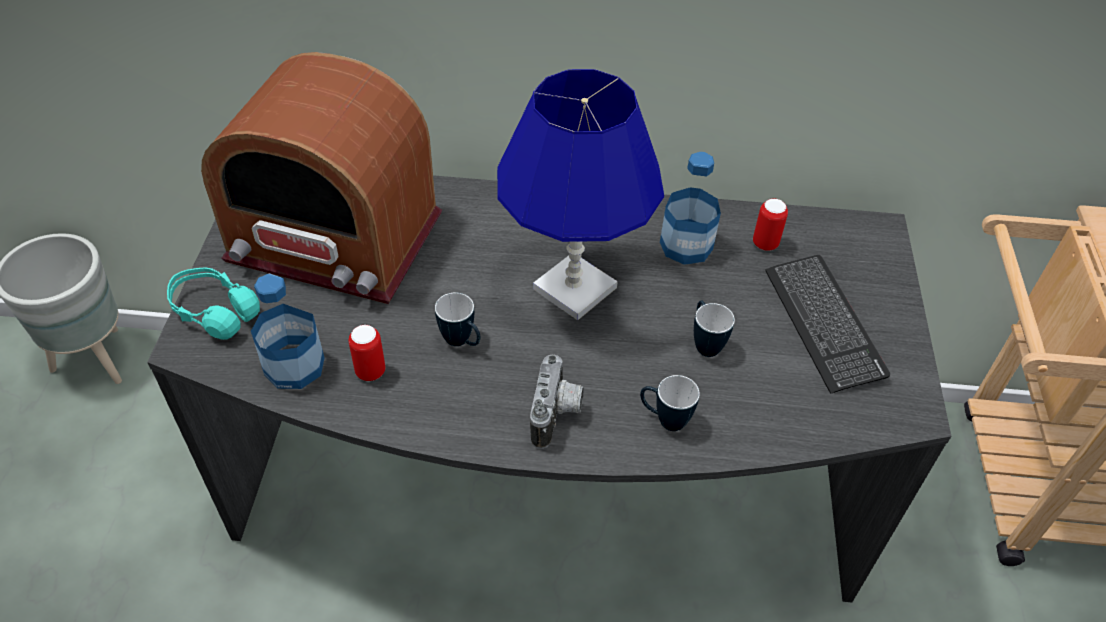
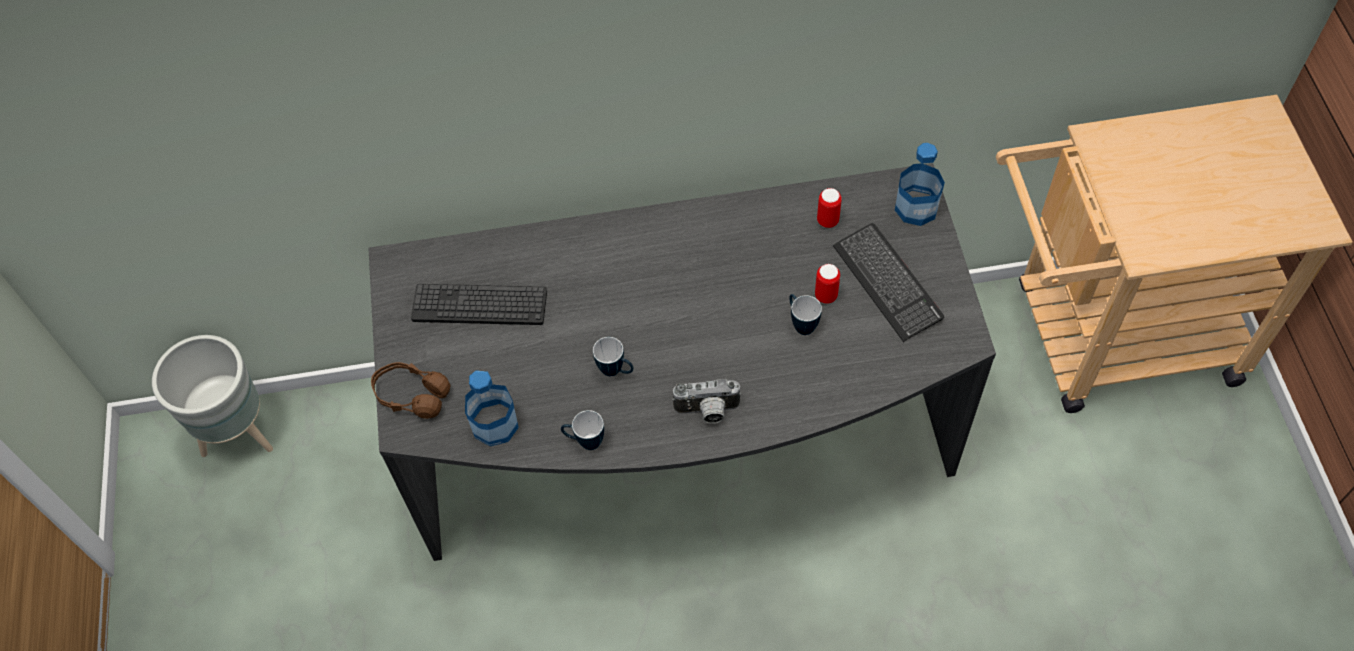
camera: 10 degrees left, 10 degrees up
turquoise headphones [167,267,260,340] -> brown headphones [371,362,450,419]
radio [201,52,442,304] -> keyboard [411,284,547,325]
can [349,325,385,381] -> can moved to [815,264,840,304]
blue table lamp [497,69,664,321] -> none
camera [530,354,584,449] -> camera turned 90 degrees clockwise [672,379,741,424]
mug [640,375,700,431] -> mug moved to [561,410,604,450]
bottle [660,152,721,265] -> bottle moved to [895,143,945,226]

